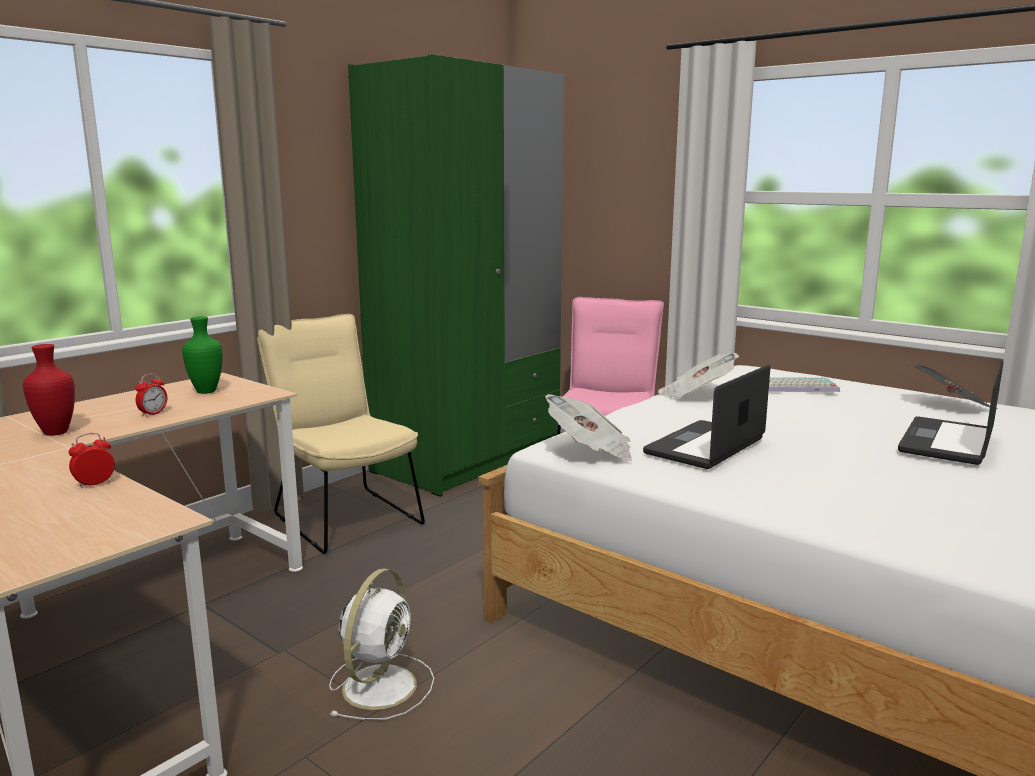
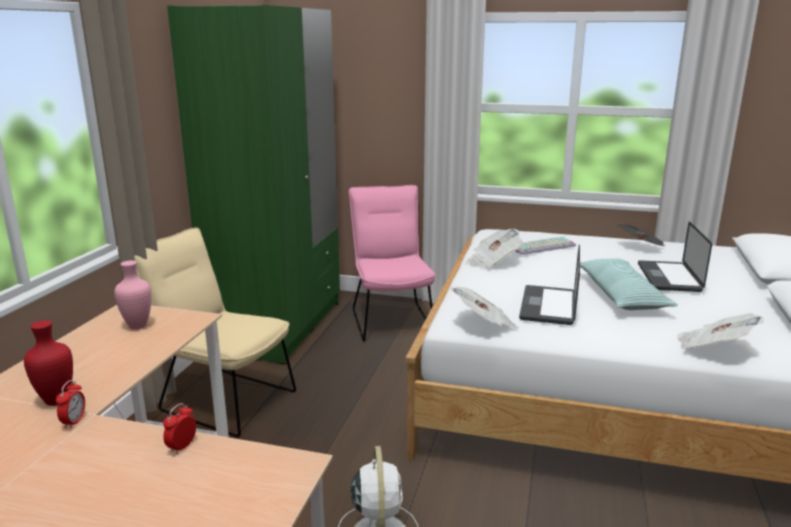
camera: 25 degrees left, 5 degrees up
alarm clock [135,373,167,417] -> alarm clock moved to [56,380,85,428]
green vase [182,316,223,394] -> pink vase [114,260,151,329]
none -> pillow [580,258,678,310]
none -> newspaper [677,313,764,349]

